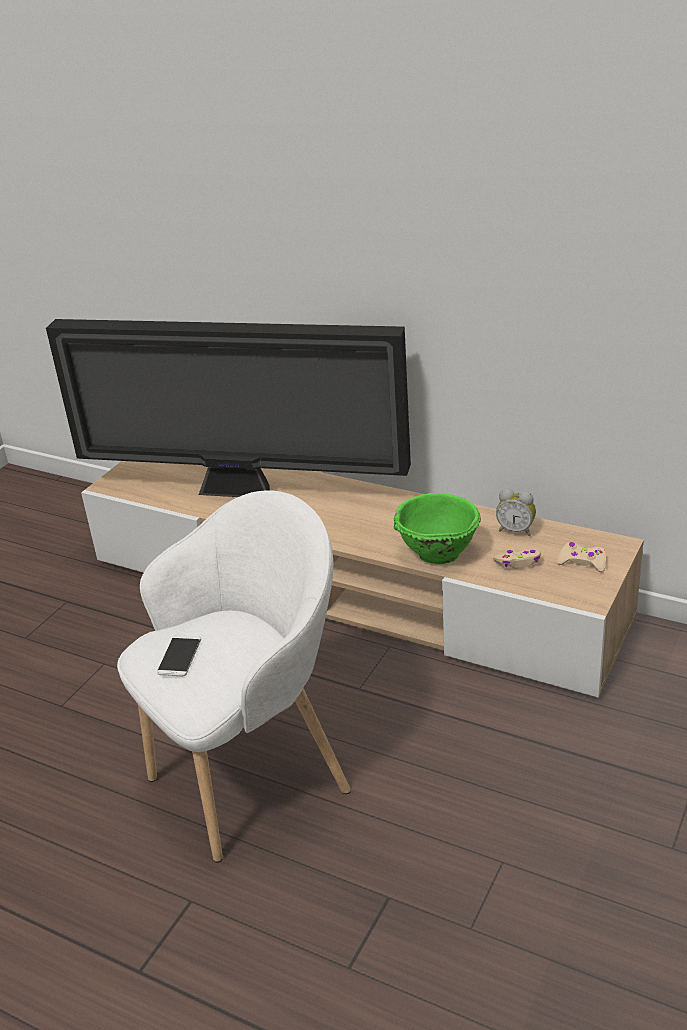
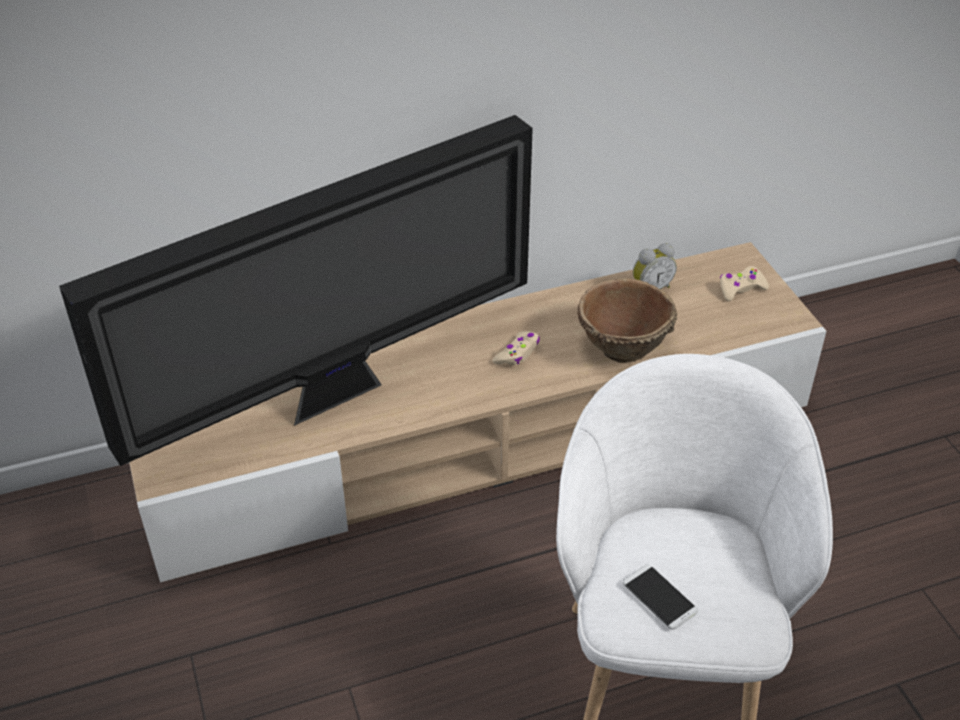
camera: 50 degrees left, 10 degrees up
green bowl [393,493,481,564] -> brown bowl [577,278,678,363]
beige game controller [493,550,541,569] -> beige game controller moved to [492,331,540,365]

